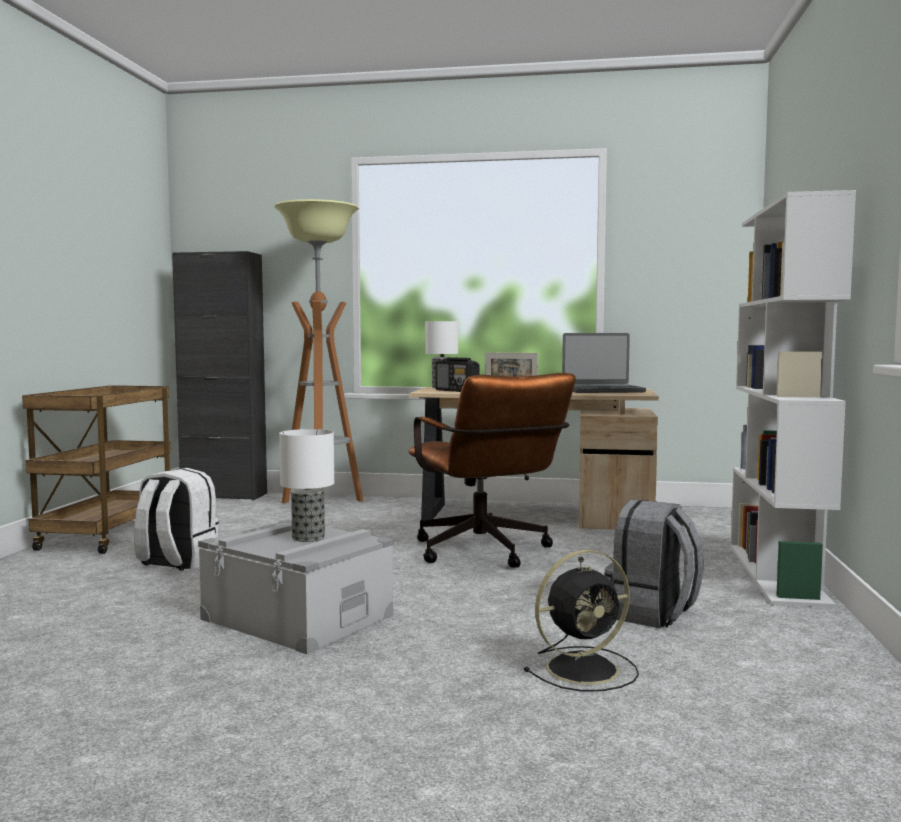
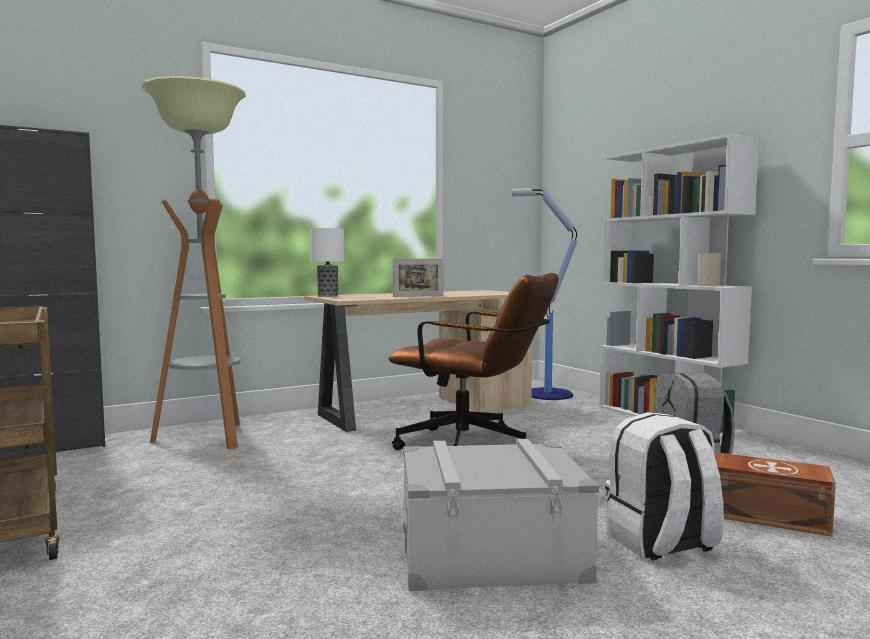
camera: 40 degrees left, 0 degrees up
white backpack [134,468,219,571] -> white backpack moved to [605,412,724,560]
table lamp [279,429,334,542] -> none
radio [435,357,479,392] -> none
black fan [523,550,639,692] -> brown storage box [715,452,836,537]
laptop [562,333,646,393] -> none
none -> floor lamp [512,188,577,400]

